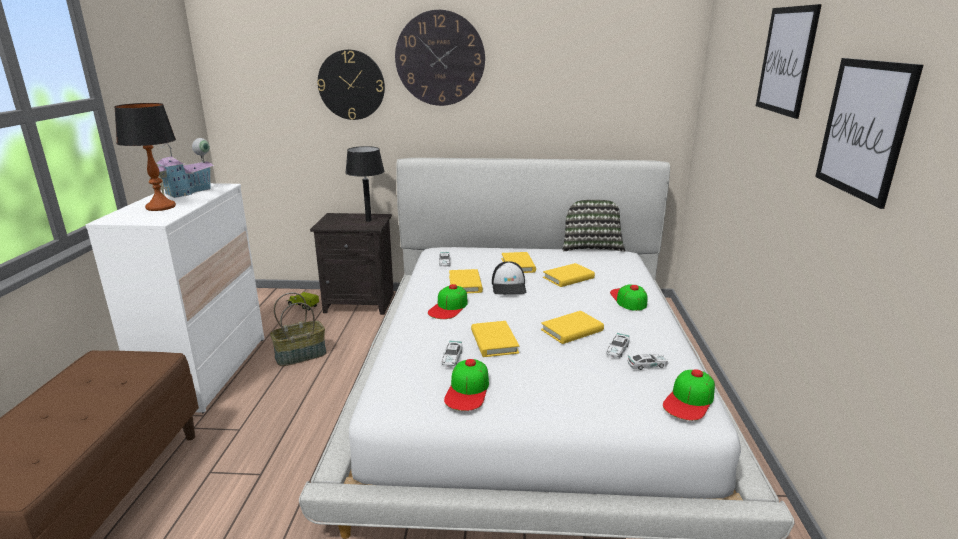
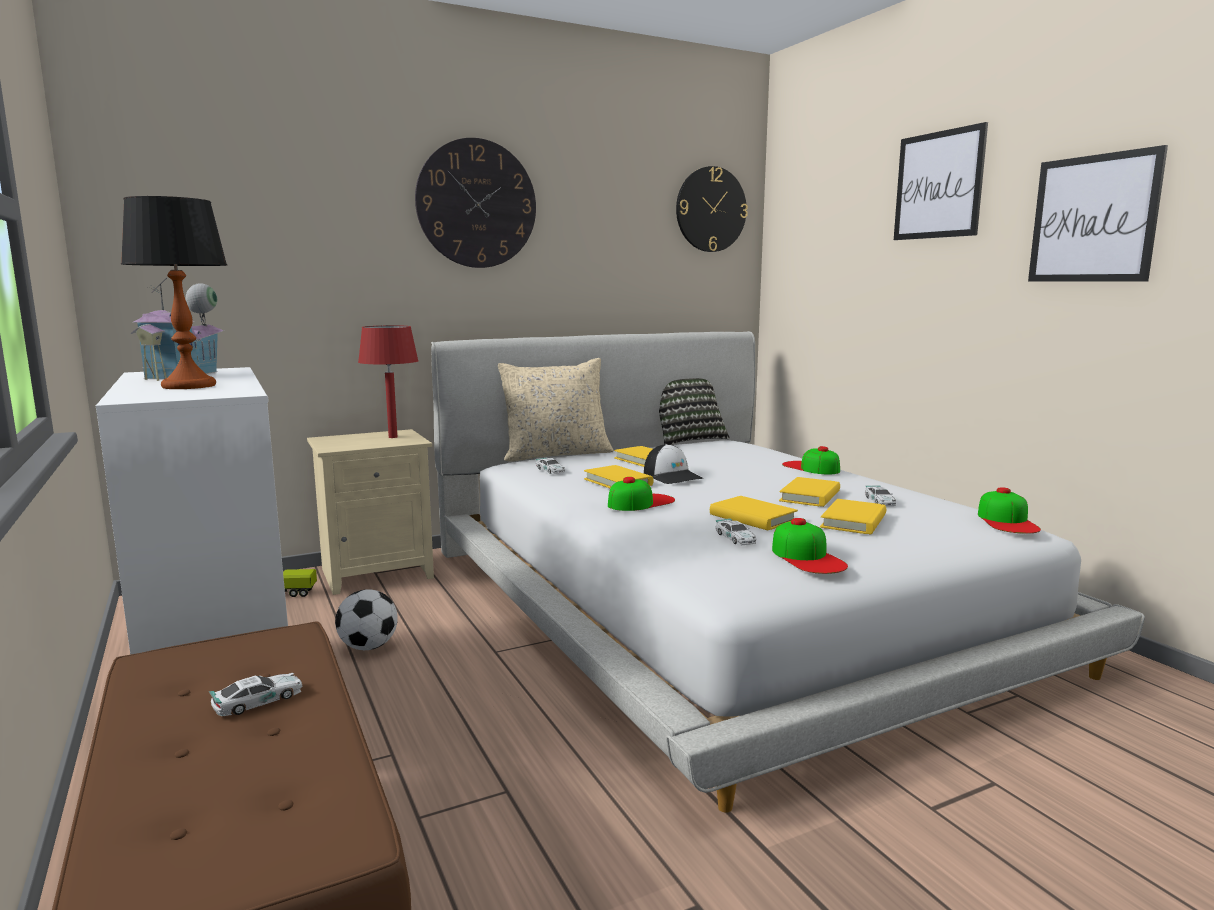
camera: 30 degrees left, 10 degrees down
basket [270,292,327,366] -> football [335,589,398,650]
black nightstand [310,213,394,315] -> beige nightstand [307,429,434,595]
wall clock [317,50,385,120] -> wall clock moved to [676,166,748,252]
black table lamp [345,146,385,222] -> red table lamp [358,325,419,438]
cap [428,284,468,319] -> cap turned 120 degrees counterclockwise [608,477,675,511]
yellow book [543,263,595,287] -> yellow book moved to [820,499,886,534]
toy car [627,353,669,370] -> toy car moved to [209,673,303,716]
none -> beige pillow [498,358,613,462]

